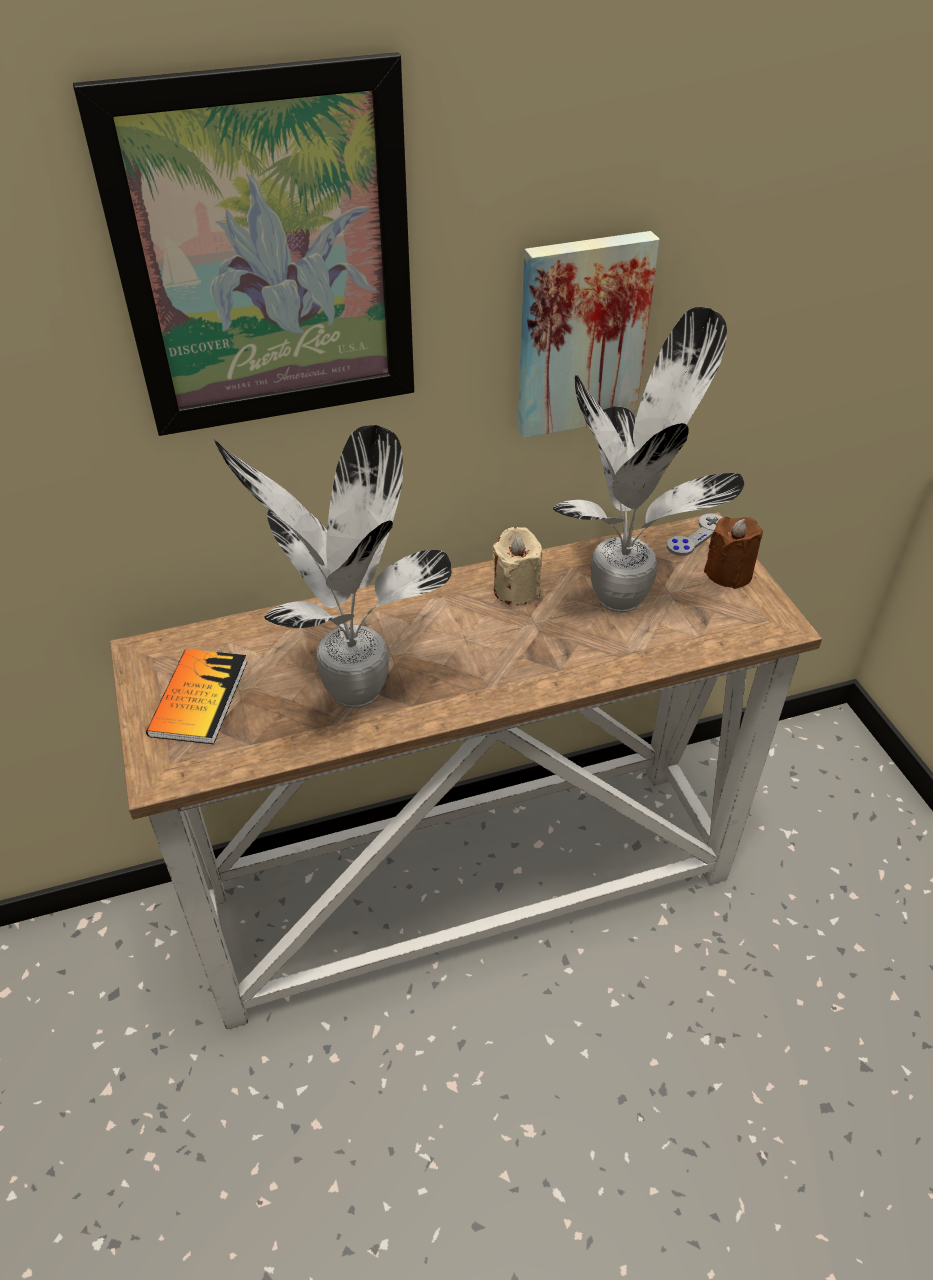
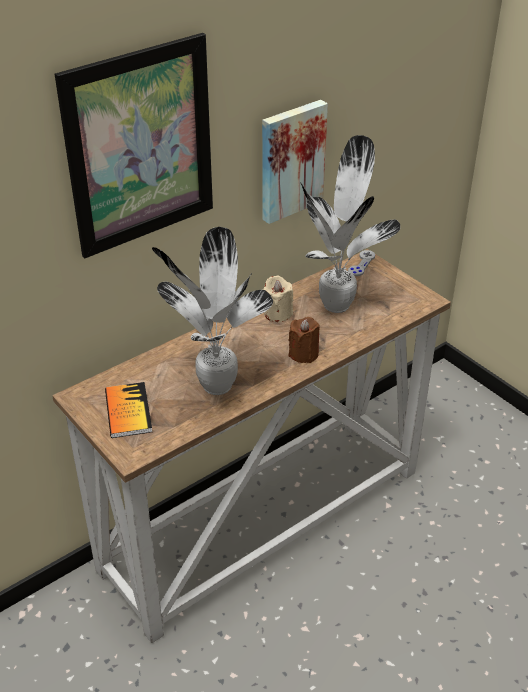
camera: 20 degrees left, 5 degrees down
brown candle [704,517,763,589] -> brown candle moved to [289,317,320,363]

